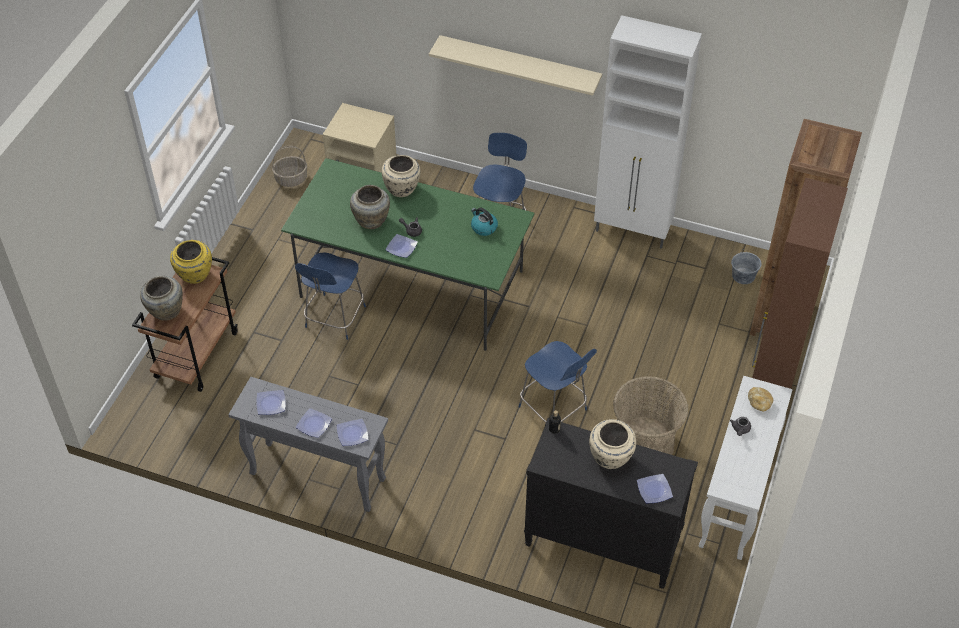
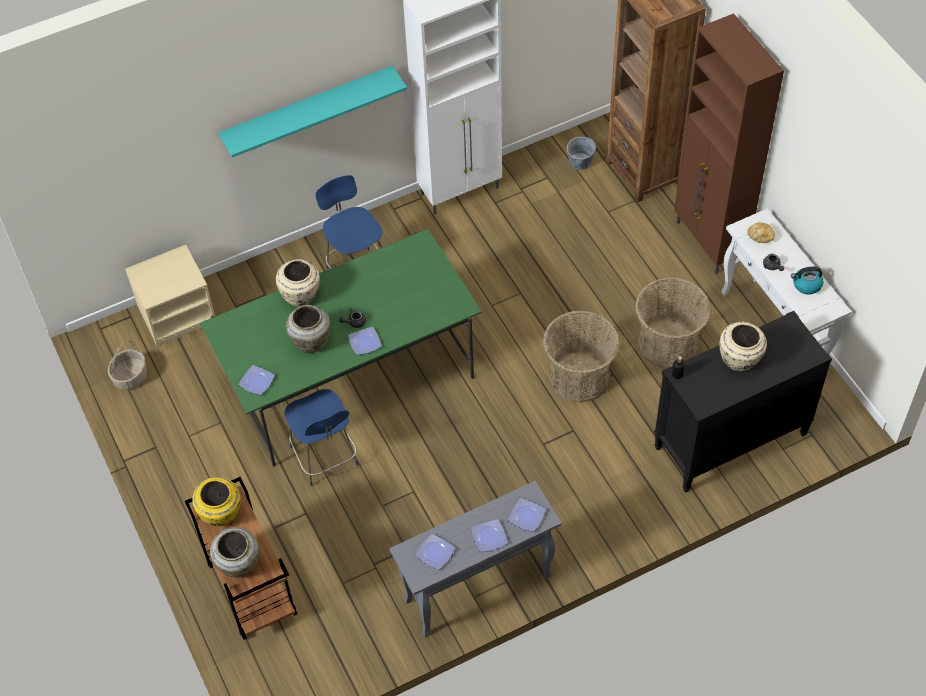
camera: 45 degrees left, 5 degrees up
beige shelf [429,35,602,96] -> turquoise shelf [218,66,407,157]
kettle [471,208,498,236] -> kettle moved to [791,266,823,295]
blue chair [519,341,597,422] -> basket [543,311,620,403]
plate [637,474,673,503] -> plate moved to [238,365,275,395]

